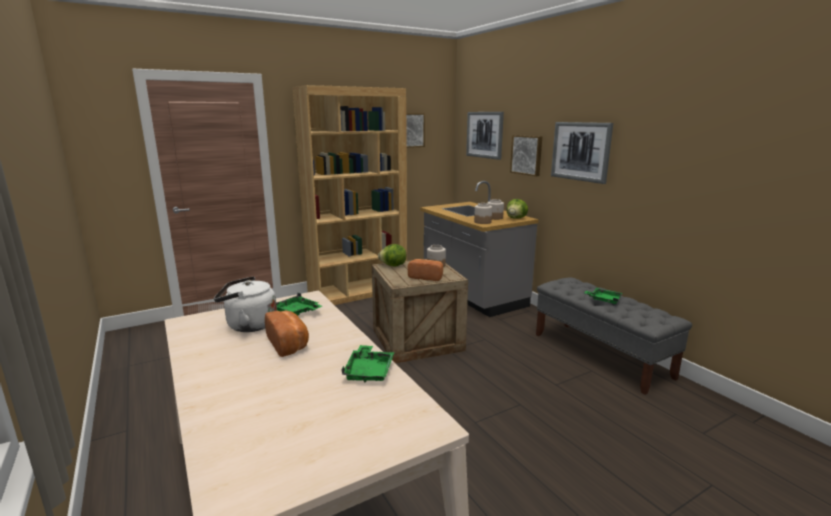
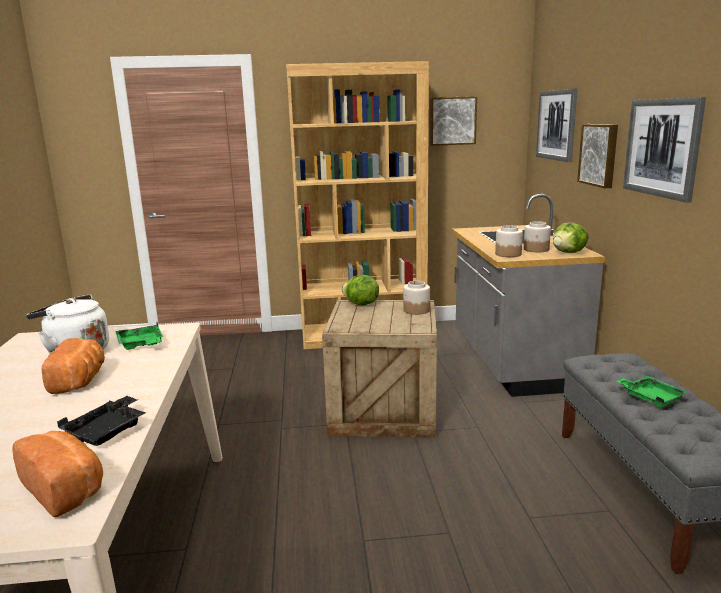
camera: 25 degrees right, 0 degrees up
green tray [341,345,394,383] -> black tray [57,396,146,446]
bread [408,259,443,281] -> bread moved to [12,431,103,517]

